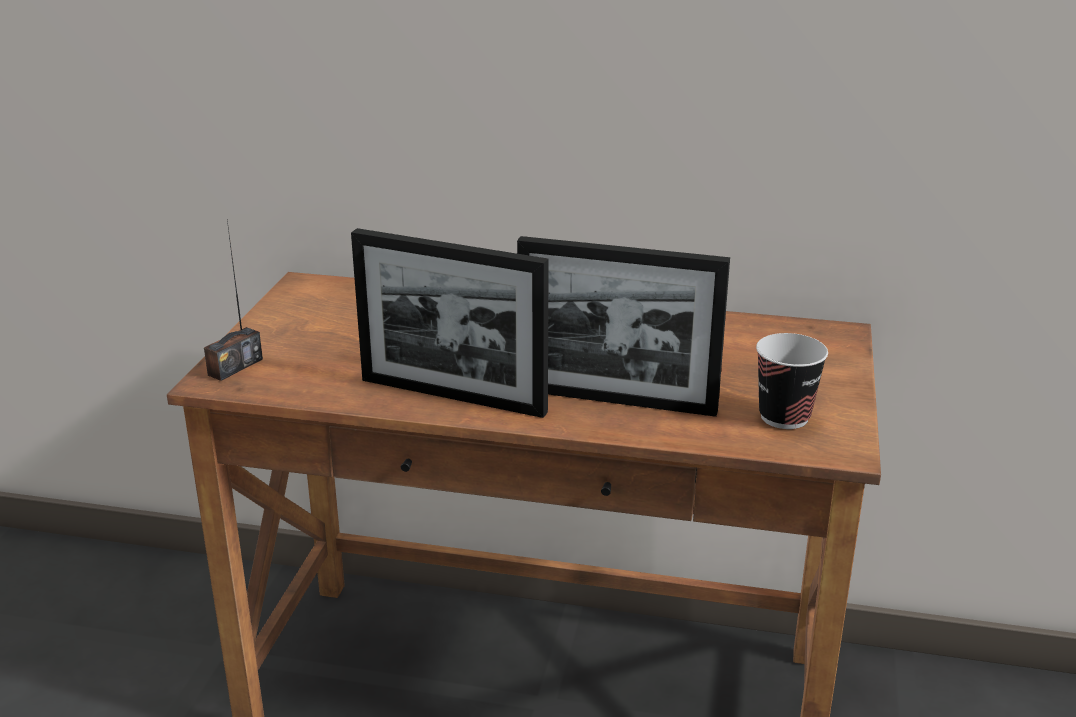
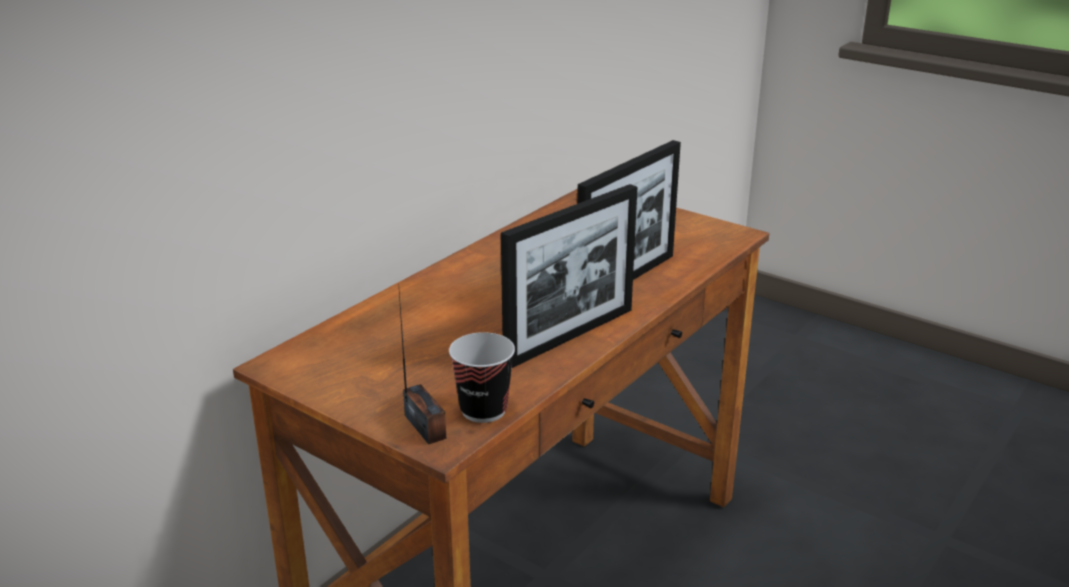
camera: 65 degrees left, 0 degrees up
cup [756,333,828,429] -> cup moved to [449,332,515,423]

